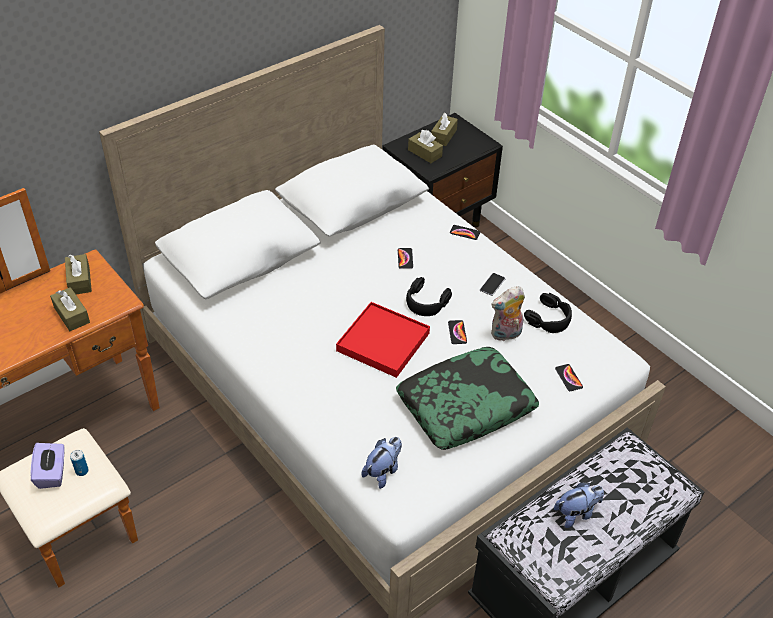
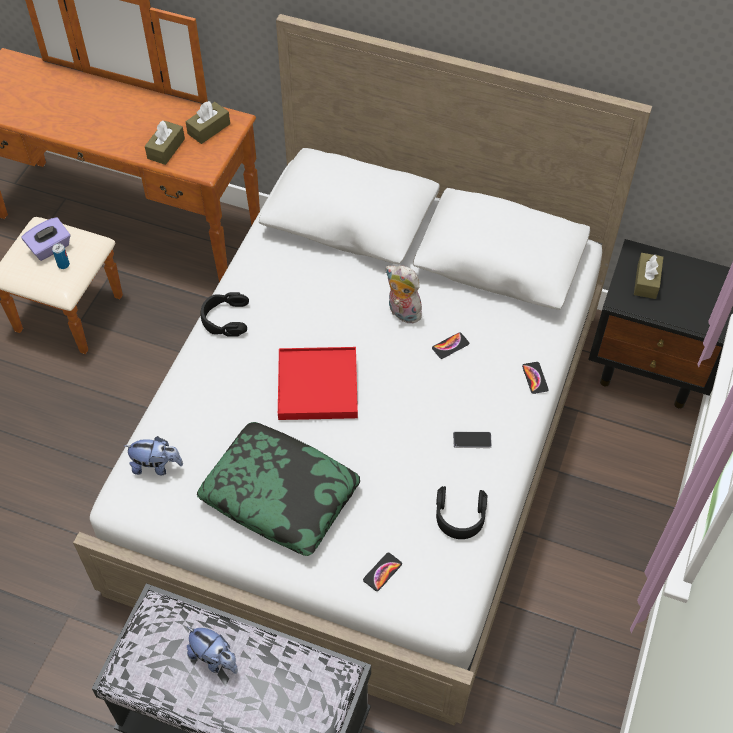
camera: 60 degrees right, 10 degrees up
black headphones [406,277,452,316] -> black headphones moved to [200,292,249,336]
brown tissue box [431,113,458,146] -> none
phone [448,320,467,344] -> none
plush toy [491,286,525,341] -> plush toy moved to [385,265,422,324]

